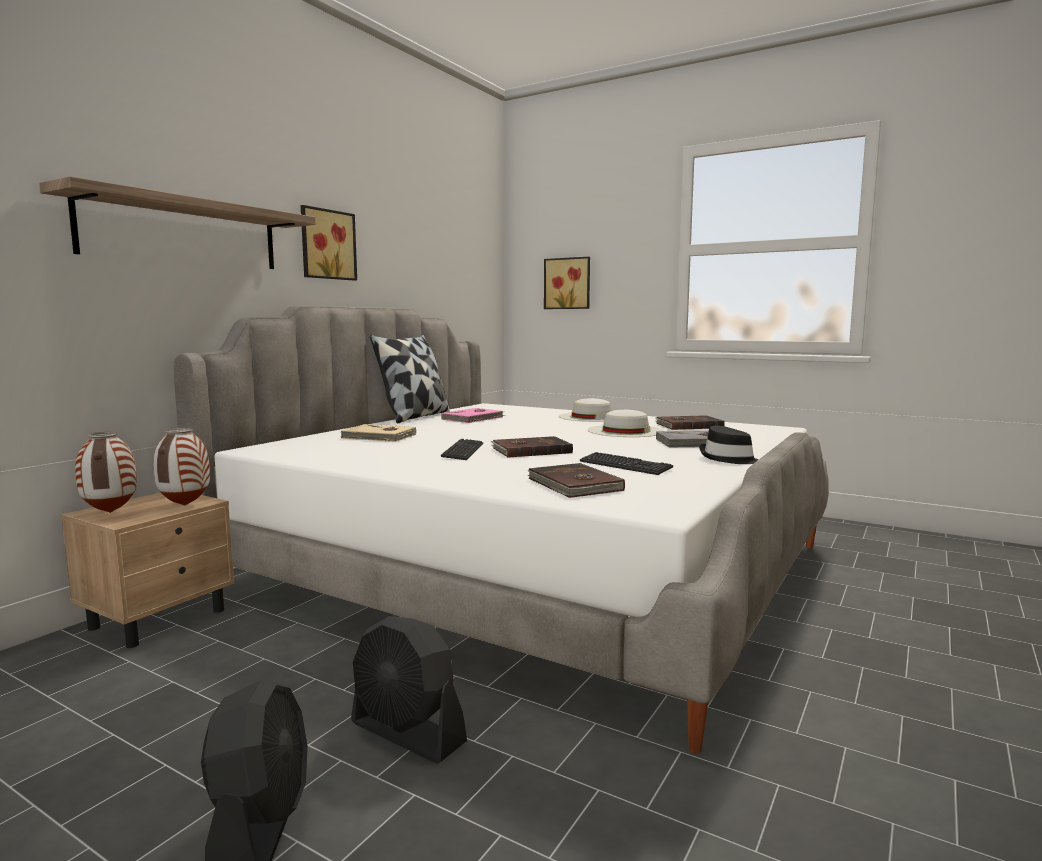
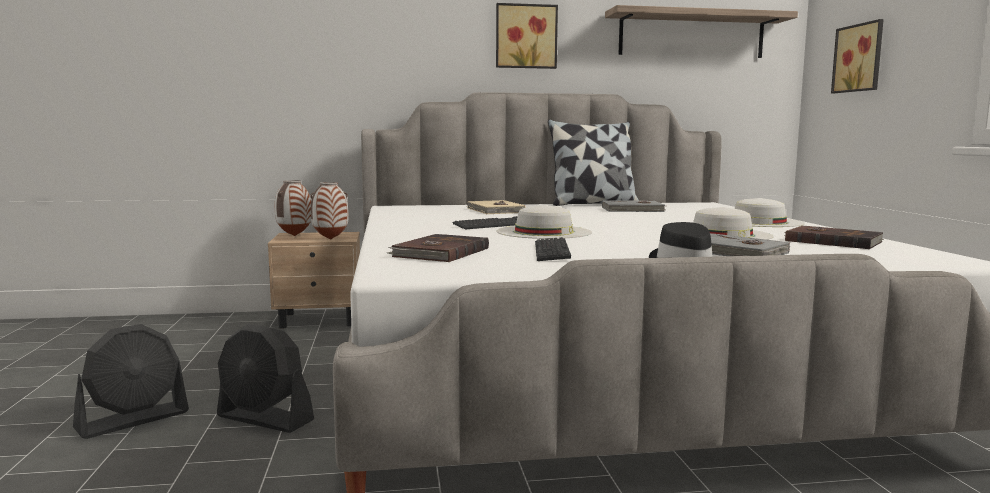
camera: 50 degrees right, 0 degrees up
shelf [39,176,316,269] -> shelf moved to [605,5,798,58]
black fan [351,616,467,764] -> black fan turned 60 degrees counterclockwise [217,324,314,433]
pink book [441,408,506,423] -> grey book [602,200,665,212]
brown book [491,436,573,458] -> white hat [496,205,592,239]

